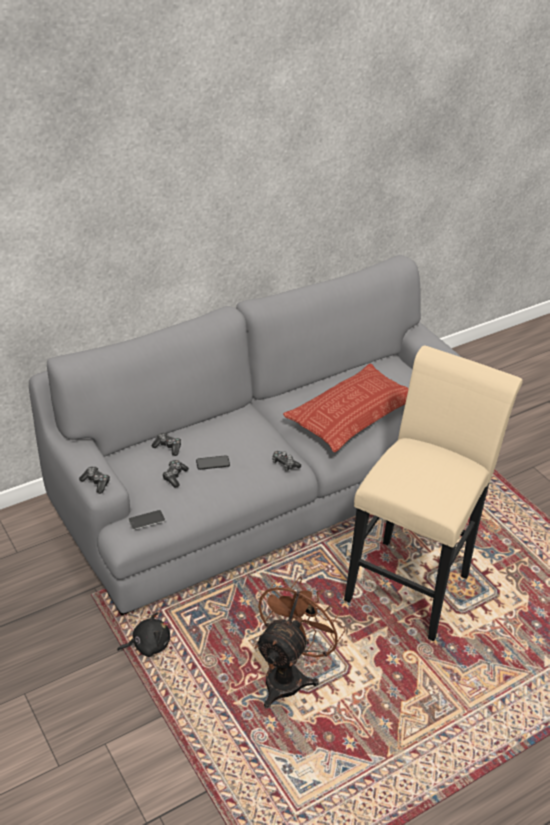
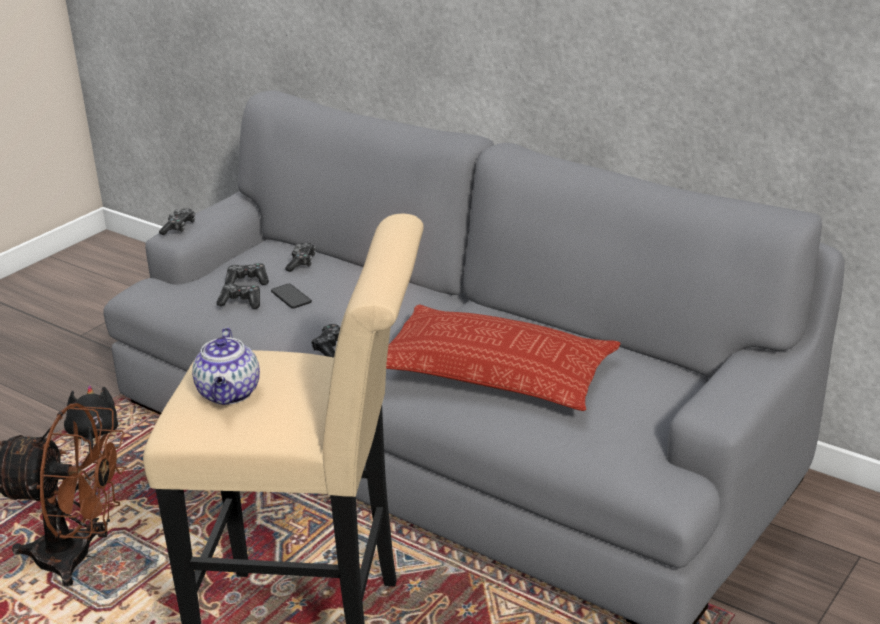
camera: 70 degrees right, 10 degrees down
black plush toy [117,612,170,657] -> black plush toy turned 150 degrees counterclockwise [64,385,118,451]
phone [128,510,166,530] -> none
none -> teapot [192,328,260,405]
none -> game controller [217,283,260,309]

